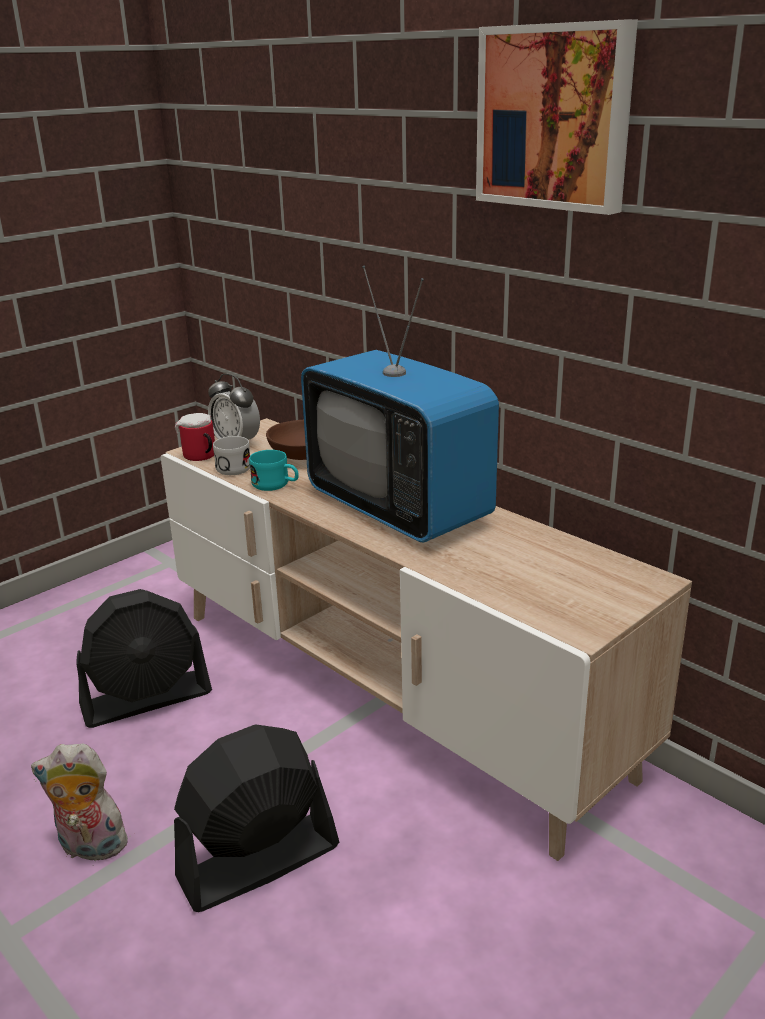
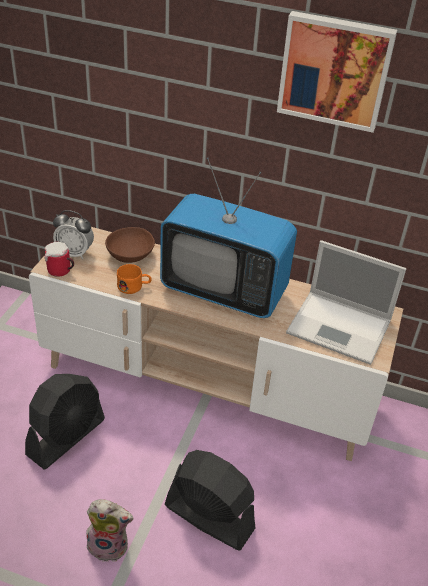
camera: 30 degrees left, 15 degrees up
plush toy [31,743,128,863] -> plush toy turned 150 degrees counterclockwise [86,499,134,562]
black fan [174,724,339,912] -> black fan turned 90 degrees clockwise [165,450,255,550]
white mug [213,436,250,475] -> none
turquoise mug [249,450,299,491] -> orange mug [117,264,152,294]
none -> laptop [286,240,407,365]

